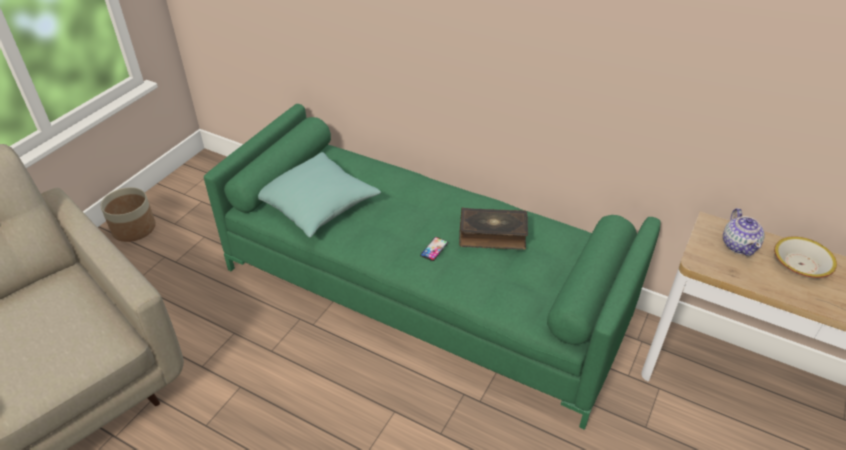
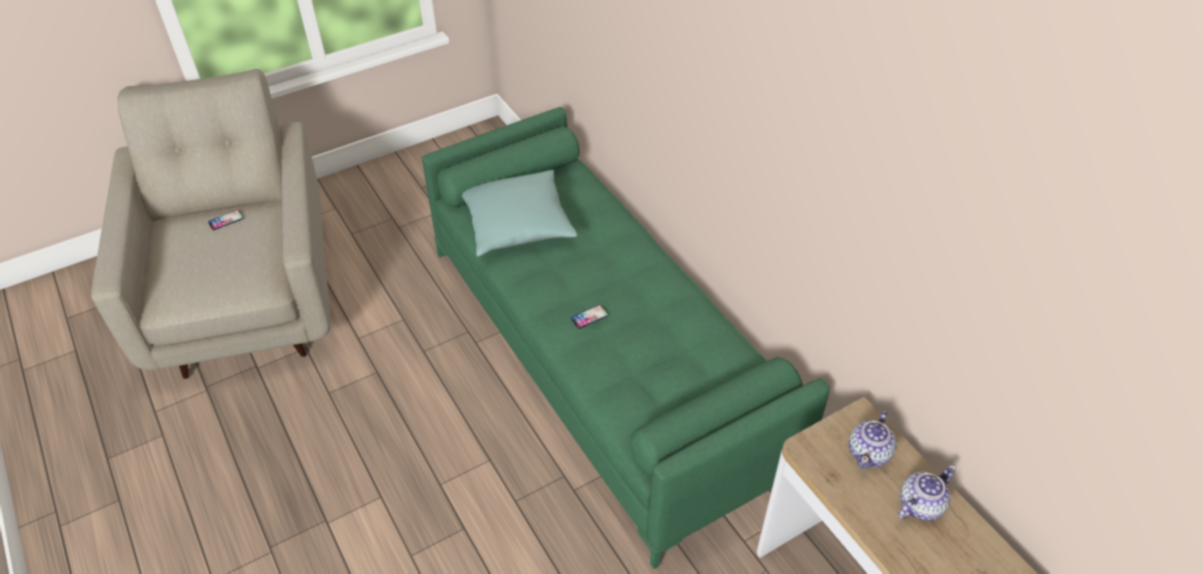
camera: 30 degrees right, 5 degrees up
planter [101,187,156,242] -> none
book [459,207,528,250] -> none
bowl [774,236,837,278] -> teapot [898,465,956,521]
none -> phone [208,210,244,230]

